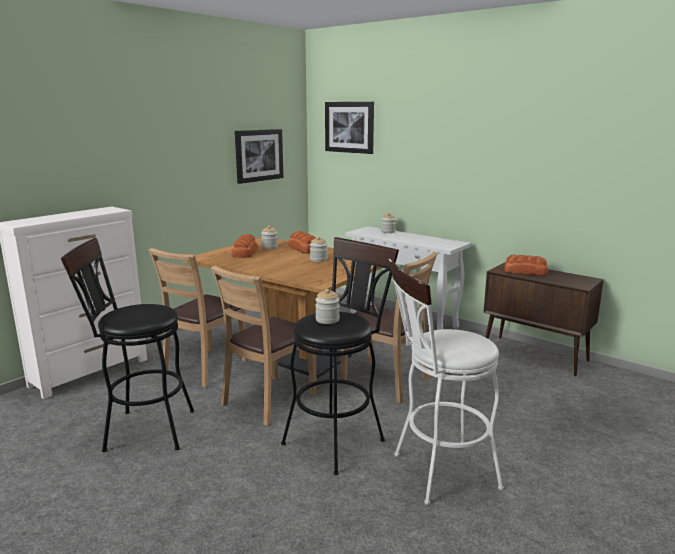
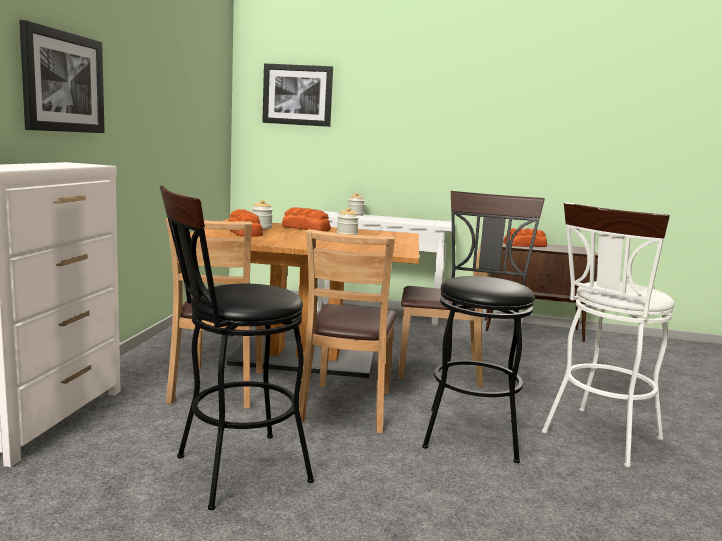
camera: 30 degrees left, 5 degrees down
picture [235,129,284,184] -> picture moved to [19,20,105,133]
jar [315,289,340,324] -> none

